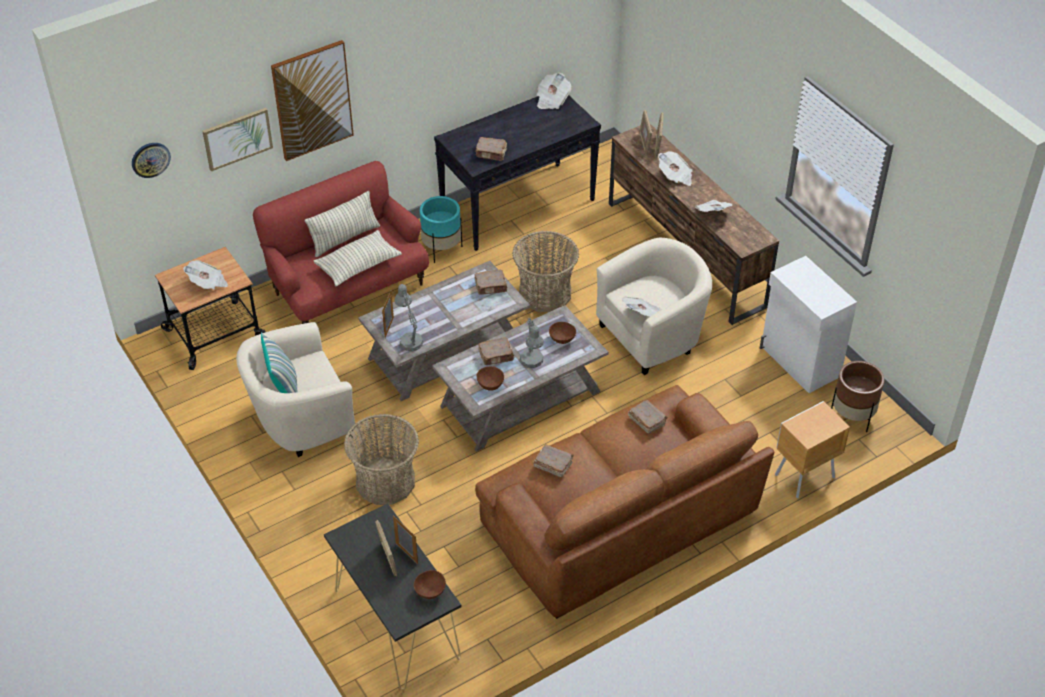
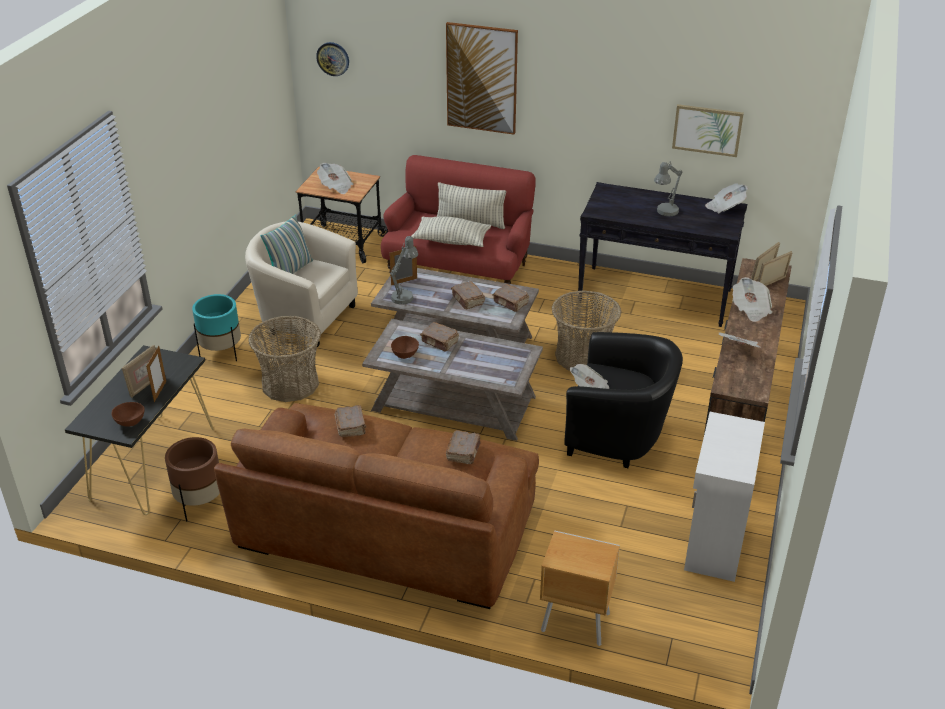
camera: 50 degrees right, 10 degrees down
picture [202,108,273,171] -> picture moved to [672,104,744,157]
turquoise planter [420,196,462,263] -> turquoise planter moved to [192,294,241,361]
brown book [475,137,507,161] -> brown book moved to [451,281,485,309]
grey table lamp [520,318,544,368] -> grey table lamp moved to [654,162,683,216]
brown bowl [549,322,576,344] -> none
beige armchair [596,237,712,375] -> black armchair [564,332,683,468]
brown planter [831,361,884,432] -> brown planter moved to [165,437,220,521]

